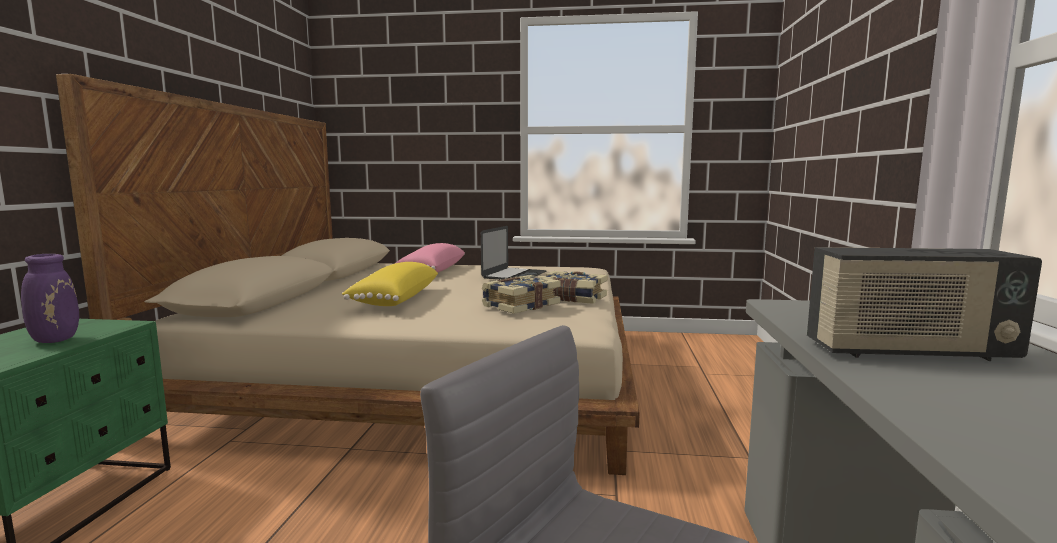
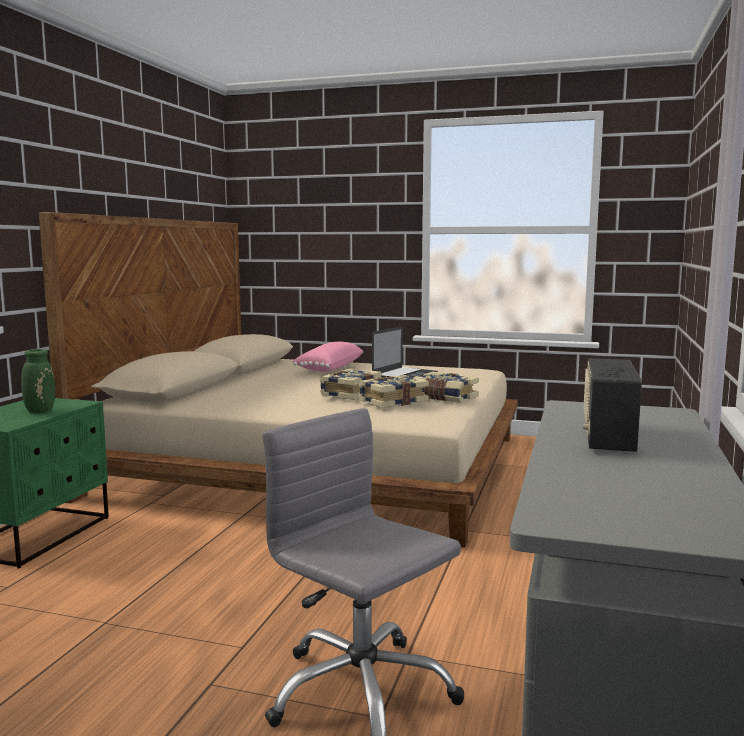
camera: 10 degrees right, 0 degrees up
purple vase [21,254,79,343] -> green vase [21,349,55,413]
yellow pillow [342,262,438,306] -> none
radio [807,247,1042,361] -> radio turned 90 degrees clockwise [583,358,642,452]
none -> book [320,369,381,400]

